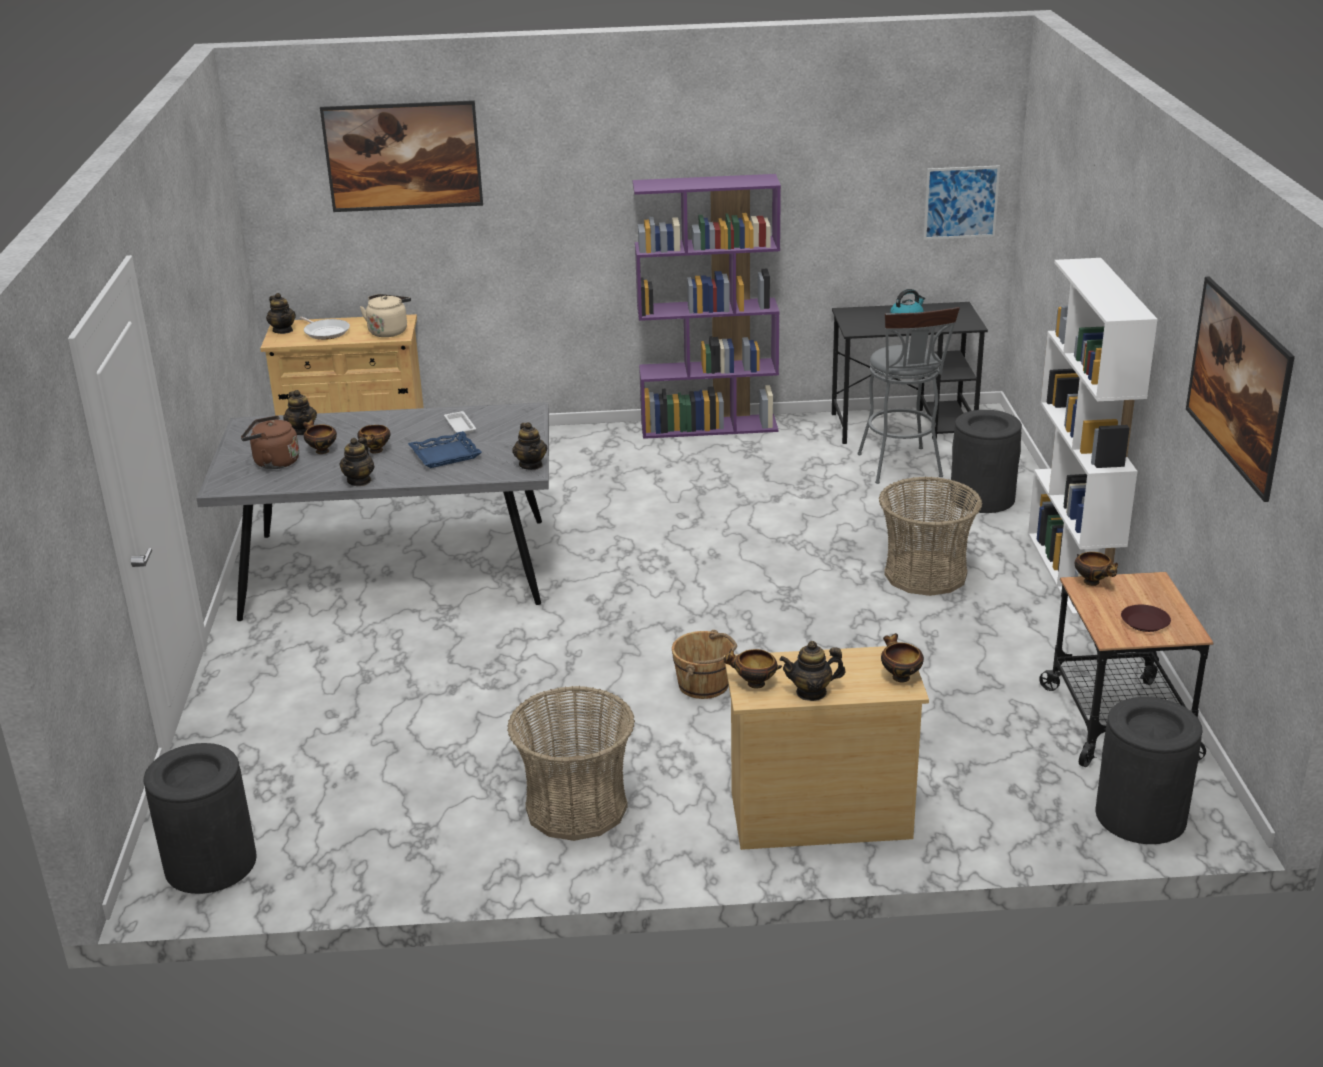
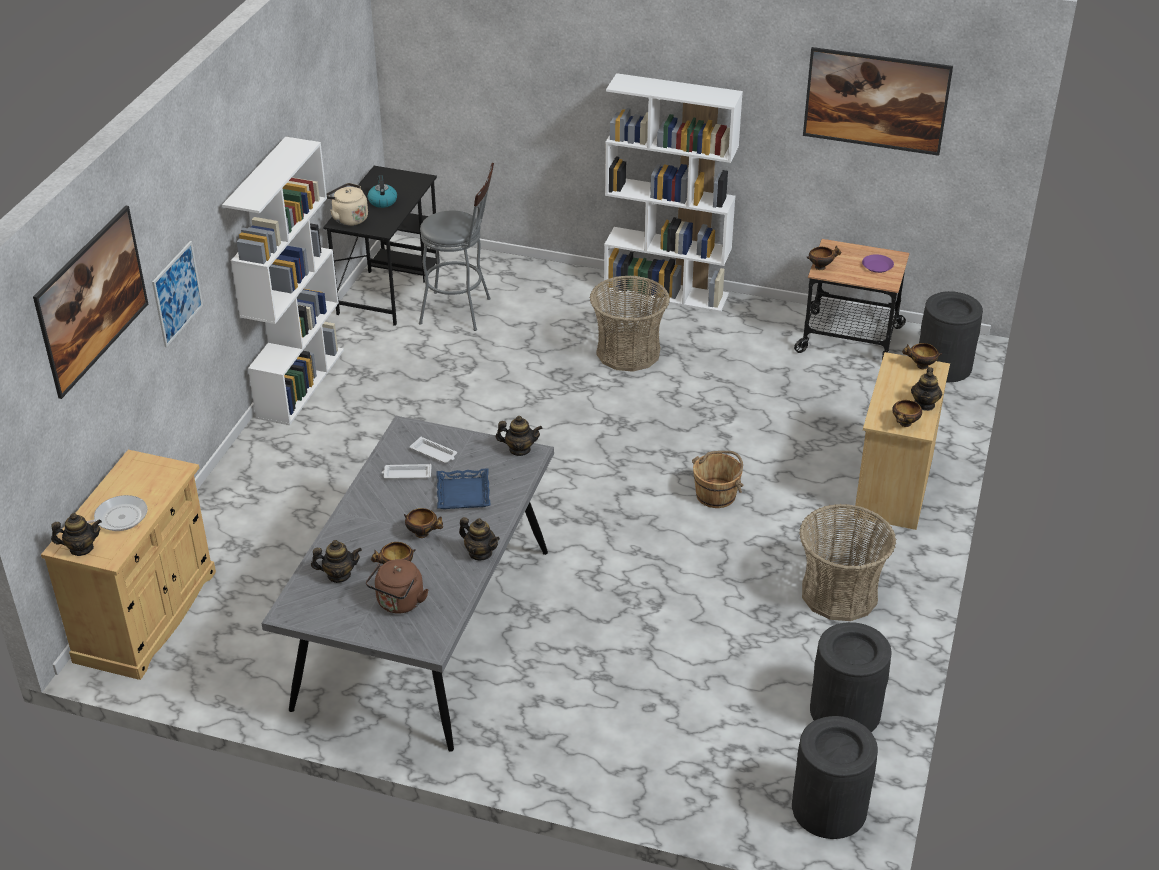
camera: 70 degrees left, 10 degrees up
beige kettle [360,294,411,337] -> beige kettle moved to [326,183,368,226]
purple bookcase [633,174,781,439] -> white bookcase [222,137,344,425]
picture [924,165,1000,240] -> picture moved to [152,241,203,347]
black trash can [950,410,1022,513] -> black trash can moved to [810,622,892,732]
brown plate [1121,605,1171,632] -> purple plate [862,254,894,273]
none -> white tray [410,437,457,463]

